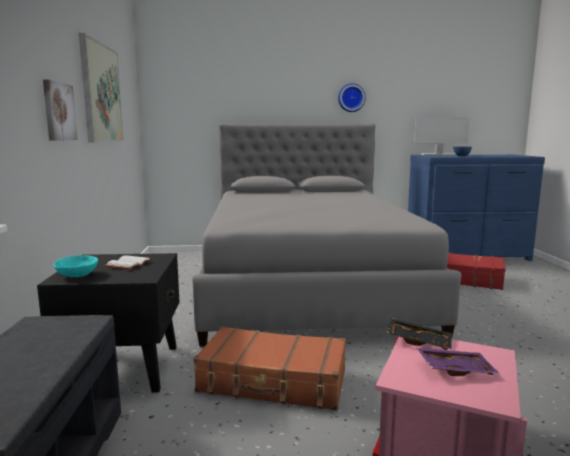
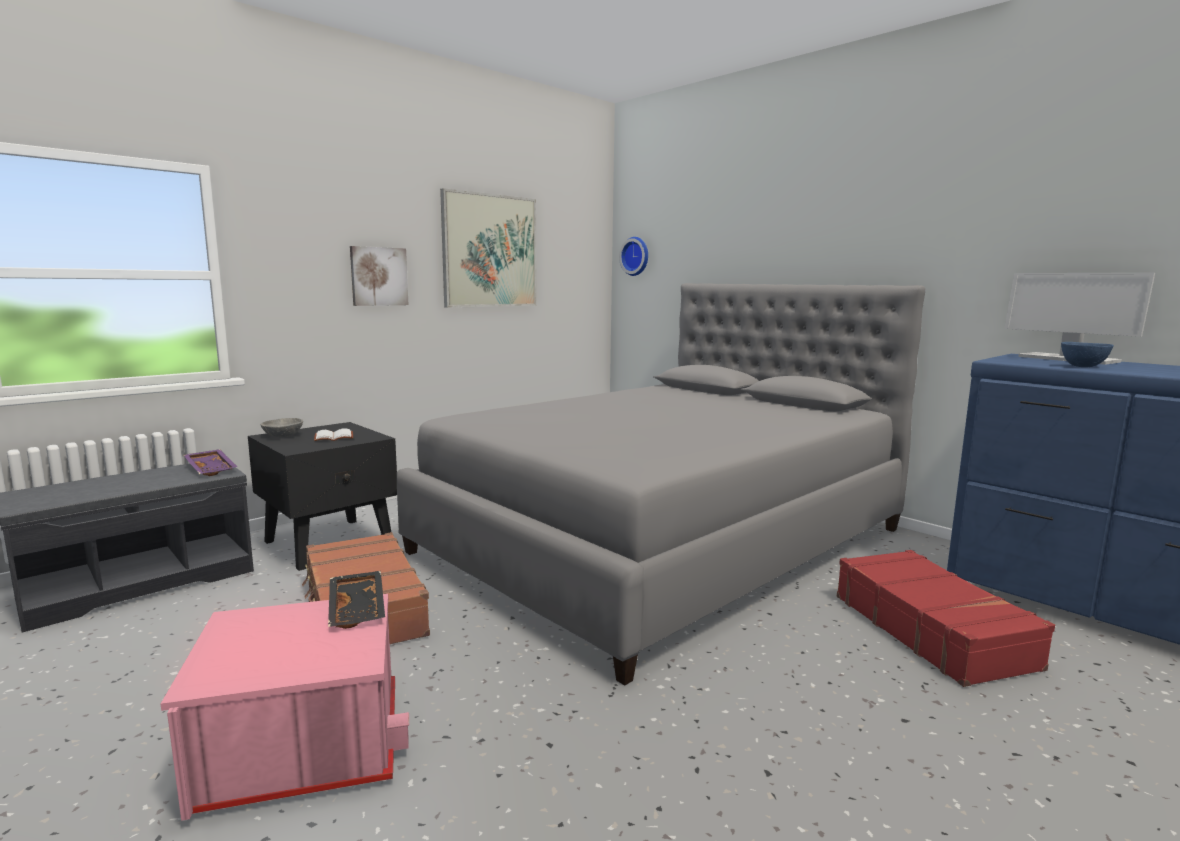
camera: 50 degrees right, 0 degrees up
turquoise bowl [53,255,98,277] -> grey bowl [260,418,303,437]
wall clock [338,83,366,112] -> wall clock moved to [619,237,648,276]
purple tray [416,347,500,376] -> purple tray moved to [184,449,237,476]

